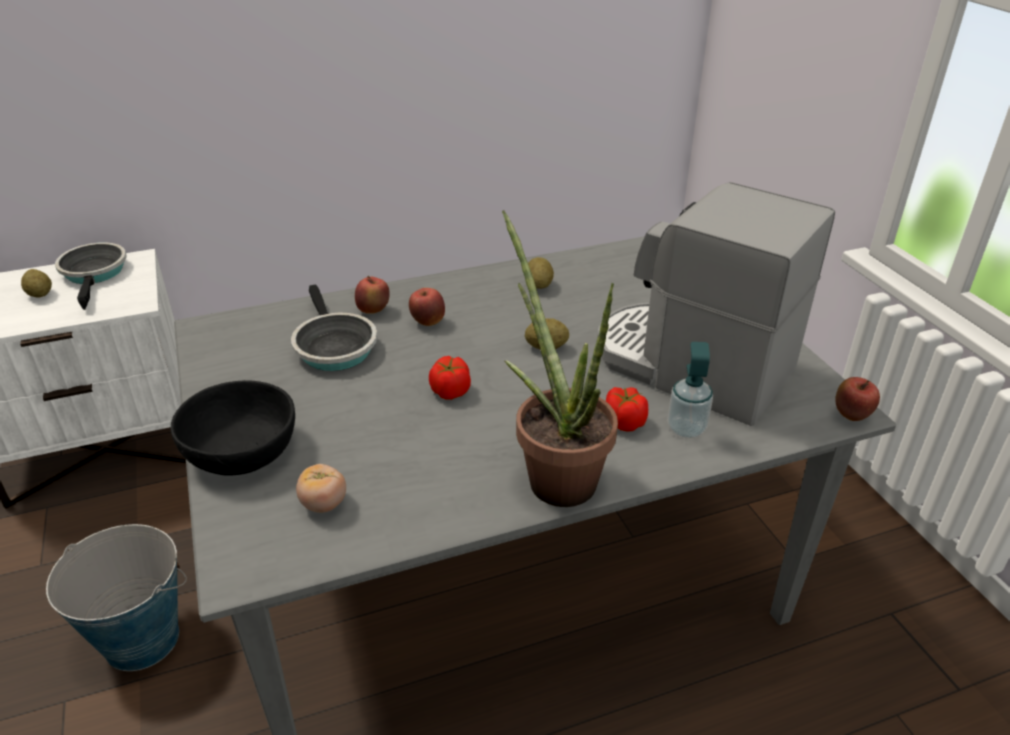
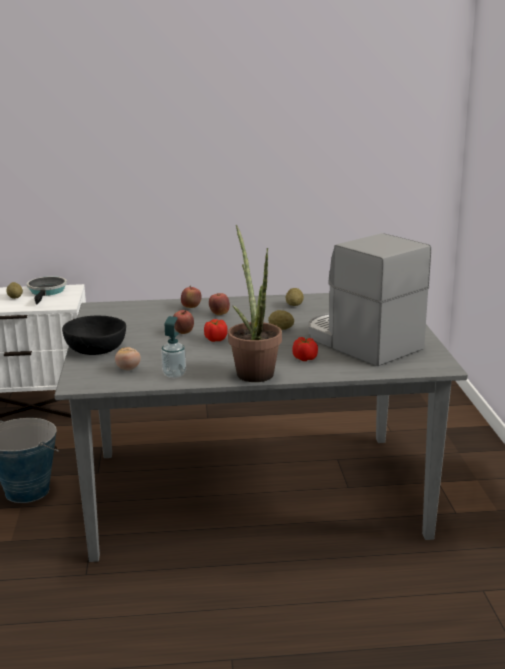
camera: 15 degrees right, 15 degrees down
frying pan [291,284,377,371] -> none
soap dispenser [667,342,713,439] -> soap dispenser moved to [161,316,186,378]
apple [835,377,880,421] -> apple moved to [173,310,194,334]

